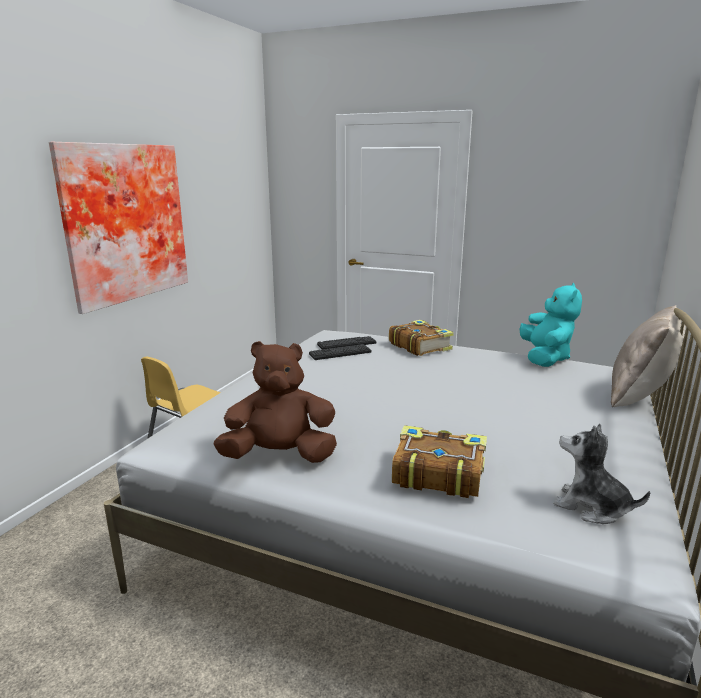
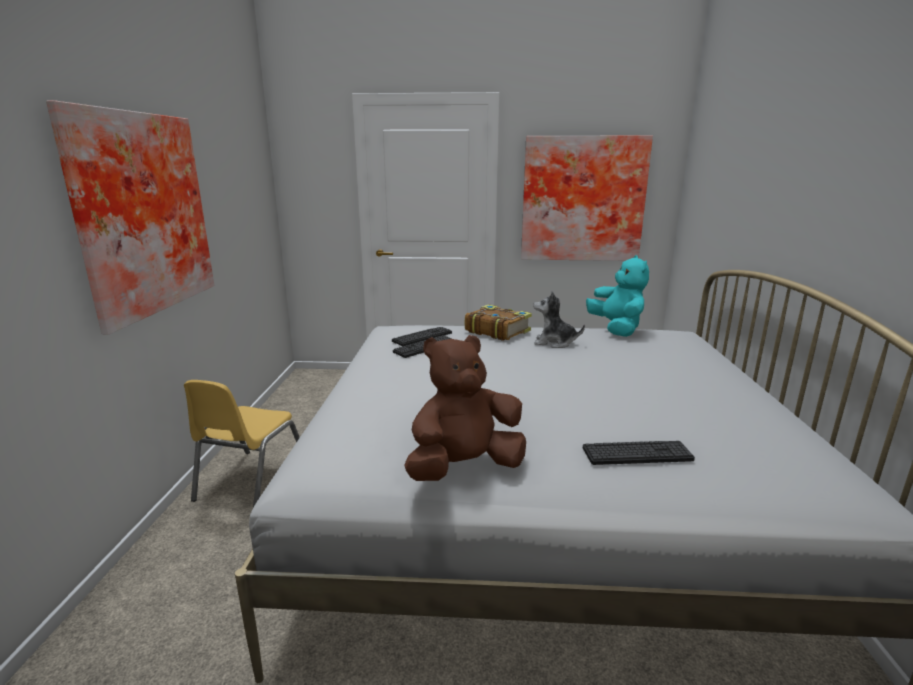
camera: 20 degrees left, 0 degrees up
book [392,425,487,498] -> keyboard [583,441,695,465]
plush toy [554,424,650,524] -> plush toy moved to [533,291,585,348]
beige pillow [611,305,686,407] -> none
none -> picture [521,135,653,261]

